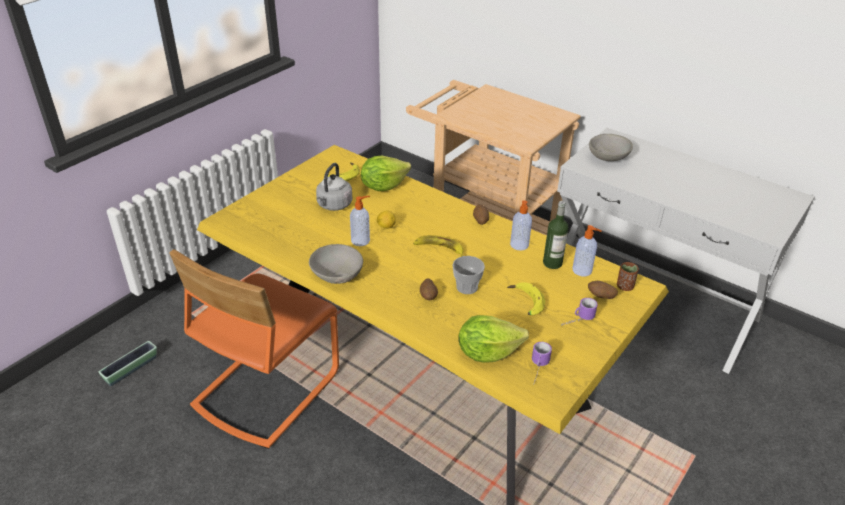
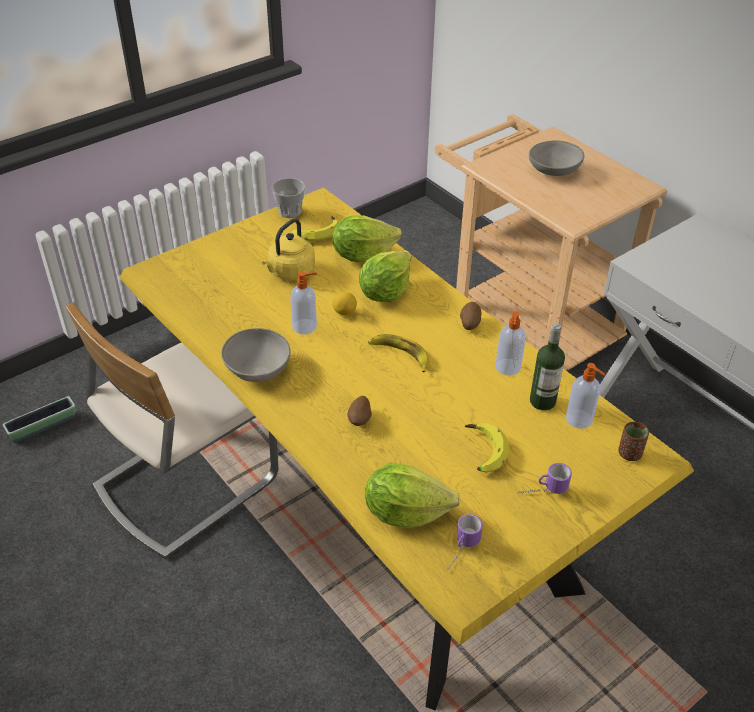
camera: 15 degrees right, 5 degrees up
orange chair [169,249,339,449] -> beige chair [66,303,278,559]
grey kettle [316,163,353,211] -> yellow kettle [262,219,315,280]
cup [452,256,485,294] -> cup moved to [272,178,305,218]
potato [588,281,618,299] -> none
grey bowl [589,134,633,161] -> grey bowl moved to [529,140,584,176]
none -> lettuce [359,251,412,302]

